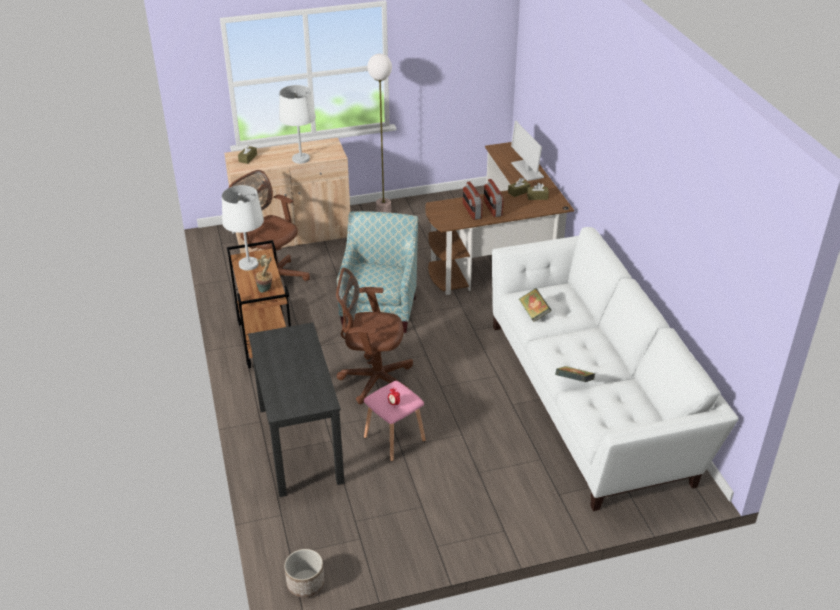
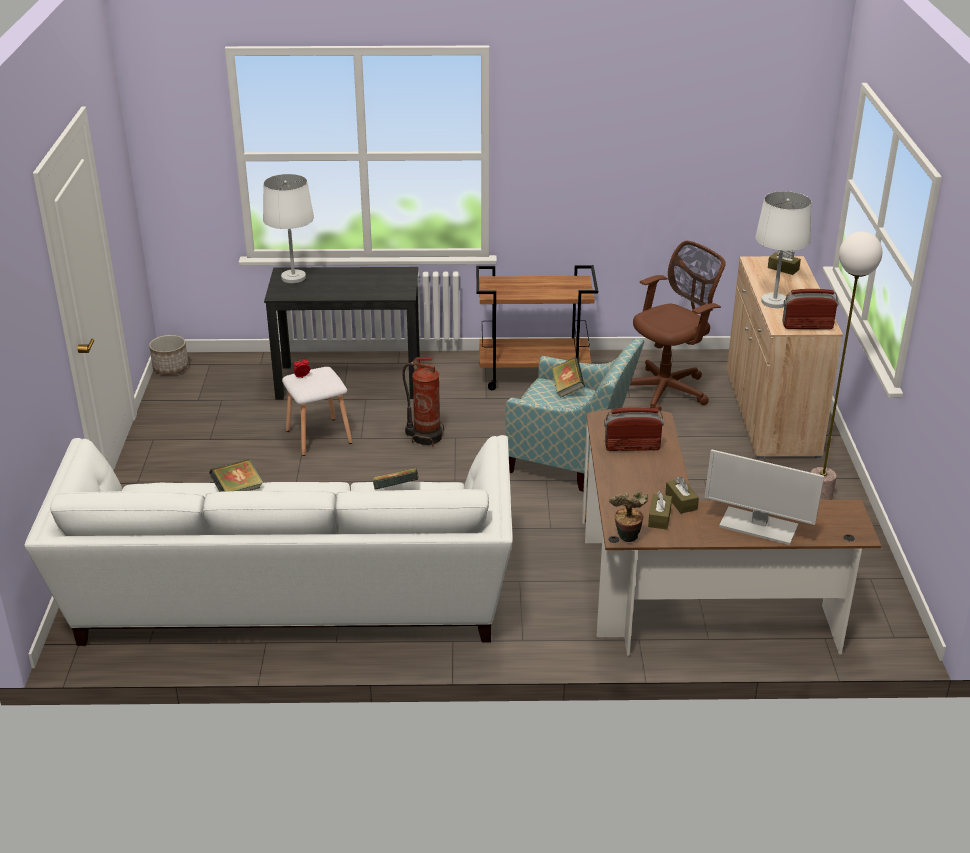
camera: 105 degrees right, 5 degrees down
white table lamp [222,185,264,270] -> white table lamp moved to [263,174,314,283]
potted plant [255,255,272,293] -> potted plant moved to [609,491,648,542]
brown office chair [336,268,413,404] -> fire extinguisher [402,357,444,446]
pink stool [364,381,426,462] -> white stool [282,367,352,456]
radio [484,179,504,217] -> radio moved to [782,289,838,329]
monitor [511,121,544,181] -> monitor turned 150 degrees counterclockwise [705,449,824,545]
none -> book [552,357,585,398]

